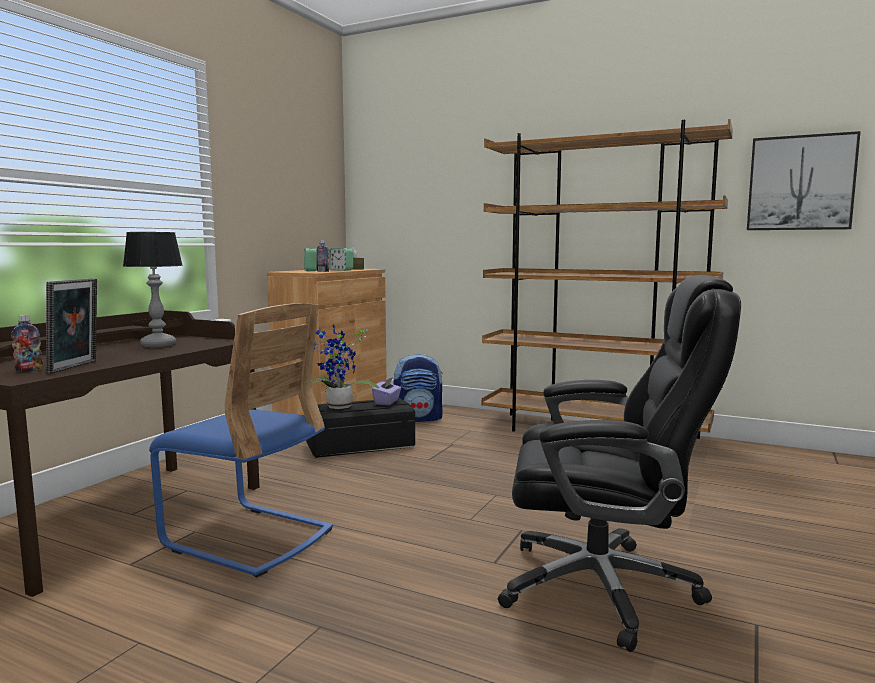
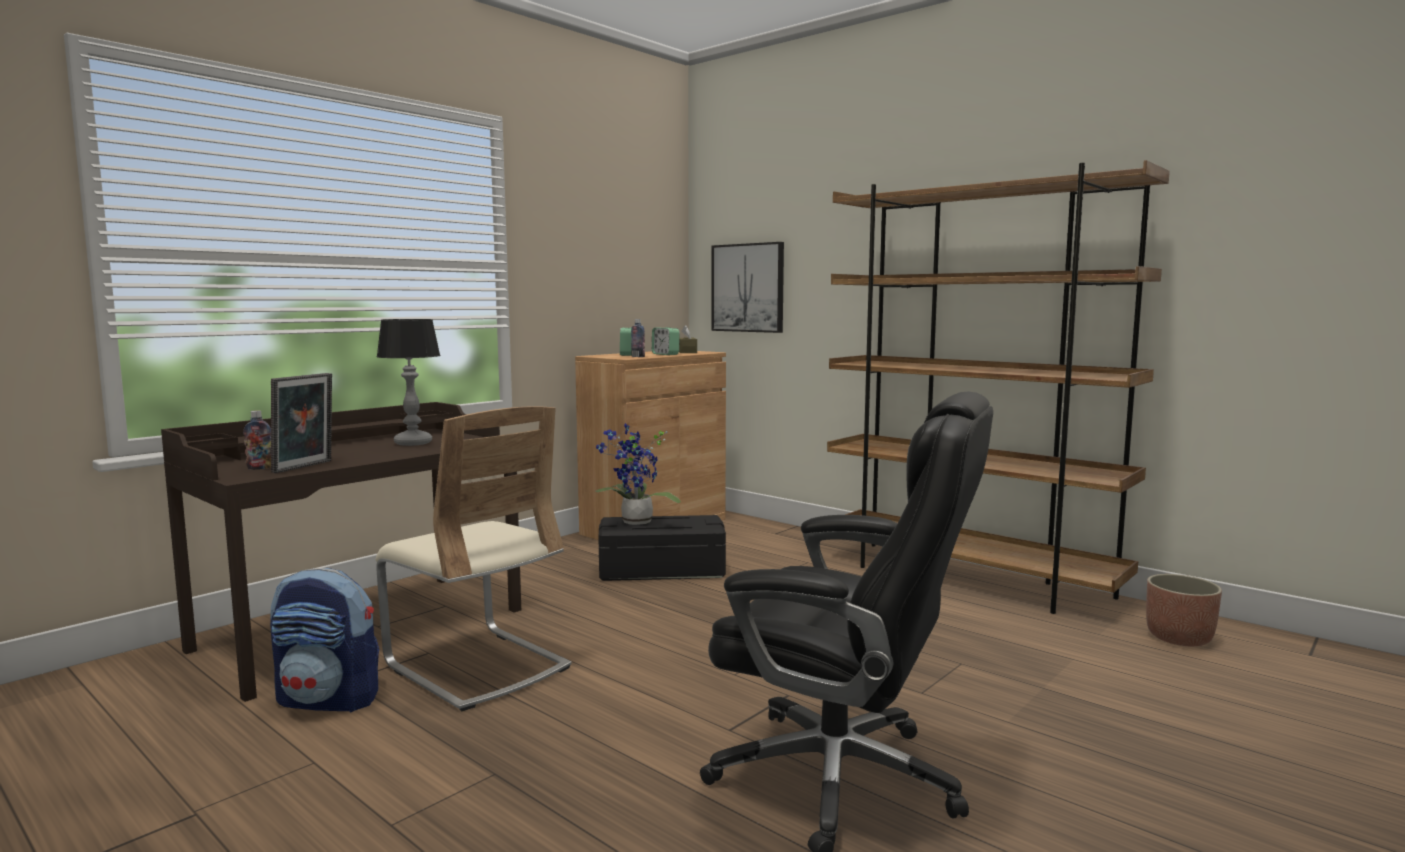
camera: 15 degrees right, 0 degrees up
blue chair [149,303,333,578] -> beige chair [375,406,572,712]
purple tissue box [372,377,401,405] -> none
backpack [393,354,443,422] -> backpack moved to [270,568,379,713]
picture [747,131,861,230] -> picture moved to [711,242,784,333]
none -> planter [1146,574,1222,646]

